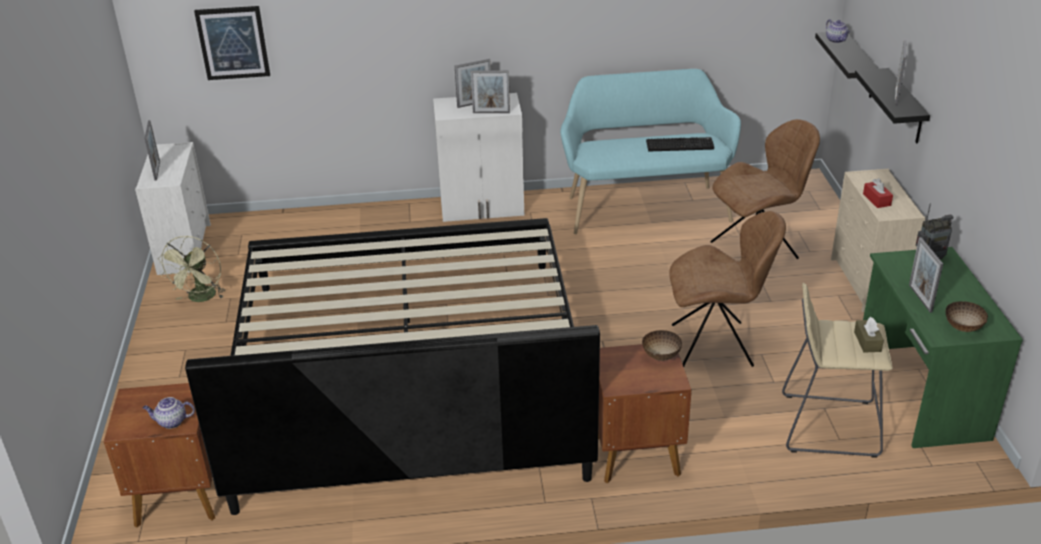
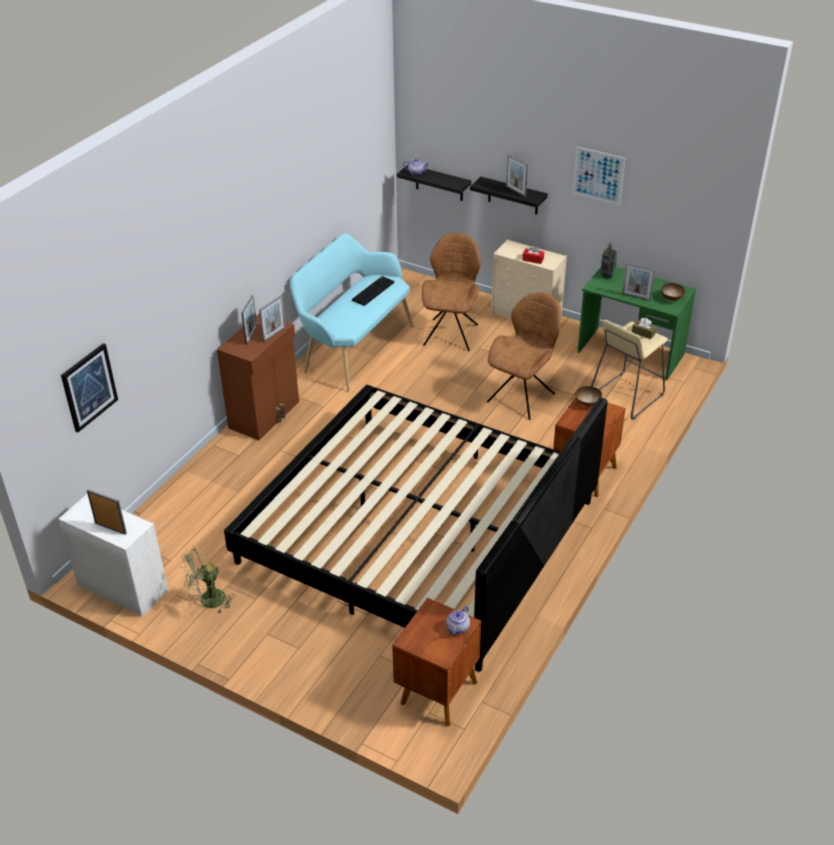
camera: 55 degrees left, 5 degrees up
green fan [159,236,225,302] -> green fan turned 105 degrees clockwise [180,547,235,614]
white cabinet [433,93,524,222] -> brown cabinet [217,313,299,440]
none -> picture [573,147,625,205]

